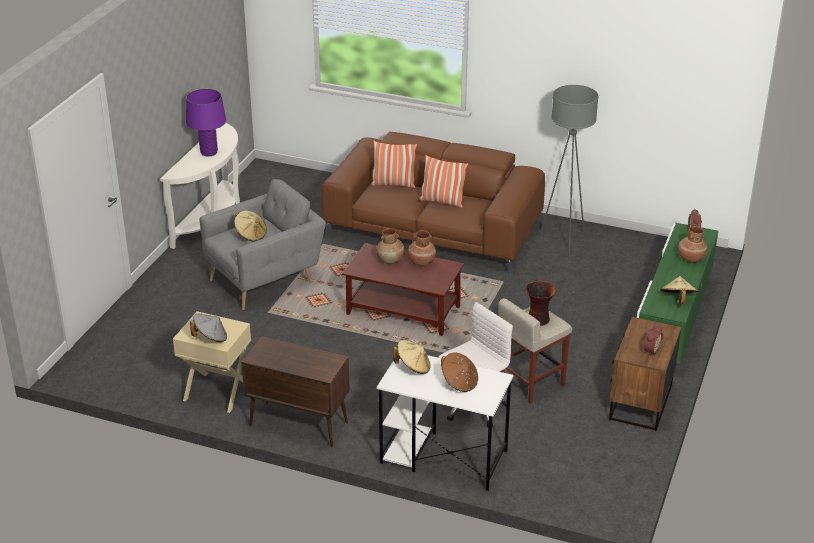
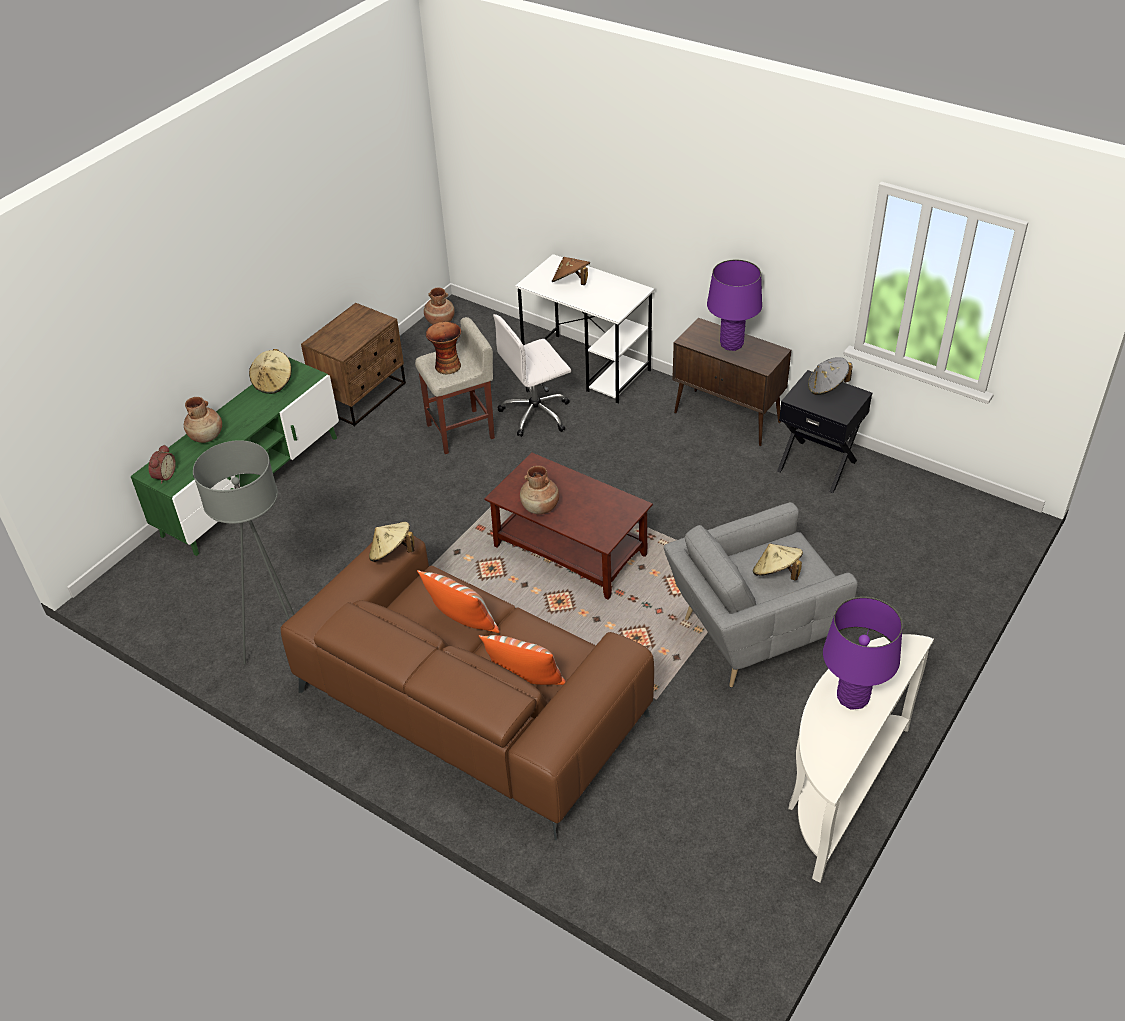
camera: 165 degrees left, 10 degrees up
beige nightstand [173,311,251,413] -> black nightstand [777,370,872,493]
brown vase [376,228,405,264] -> brown vase moved to [424,287,455,325]
beige hat [393,340,431,374] -> beige hat moved to [369,522,414,562]
alarm clock [643,325,663,356] -> none
none -> purple table lamp [707,260,762,351]

